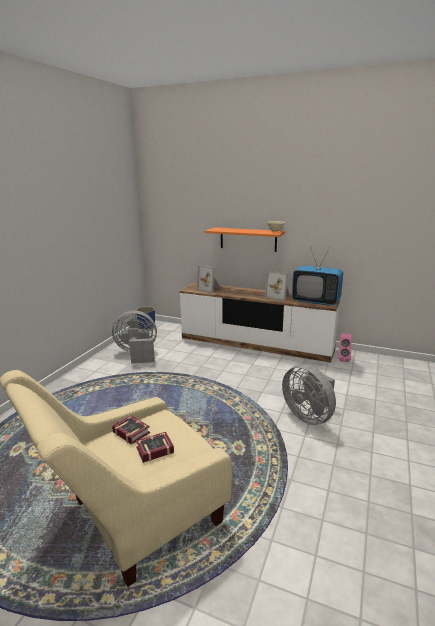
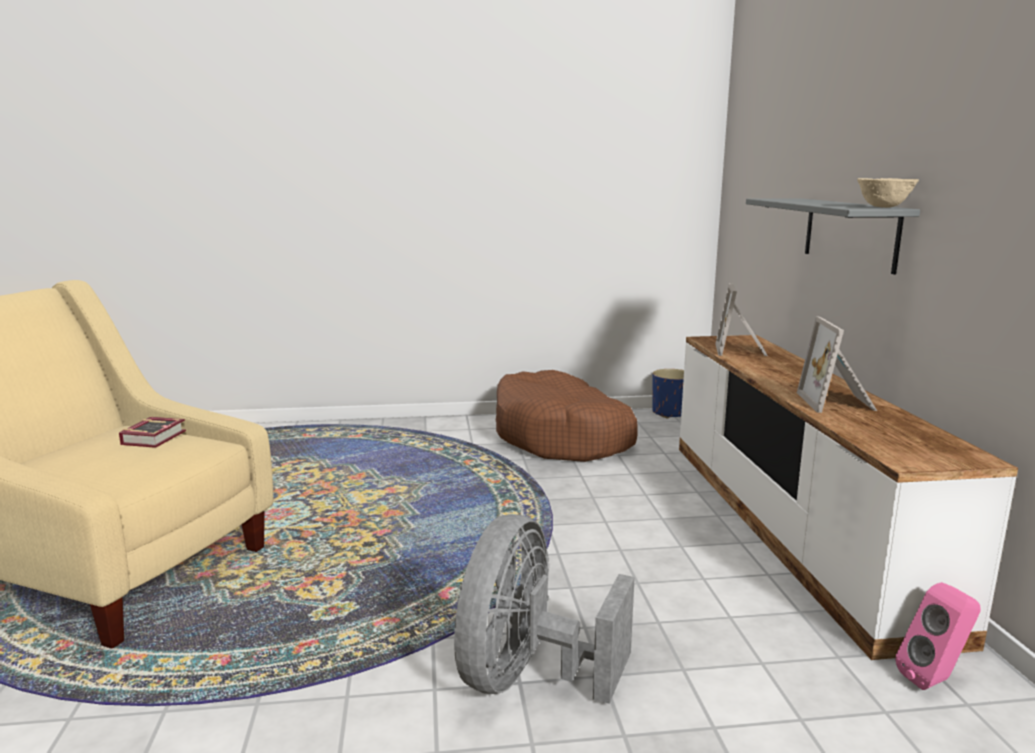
camera: 60 degrees right, 5 degrees down
grey fan [112,311,157,364] -> brown dog bed [496,370,638,462]
book [136,432,174,463] -> none
orange shelf [205,227,285,252] -> grey shelf [746,198,920,274]
television [292,246,343,306] -> none

